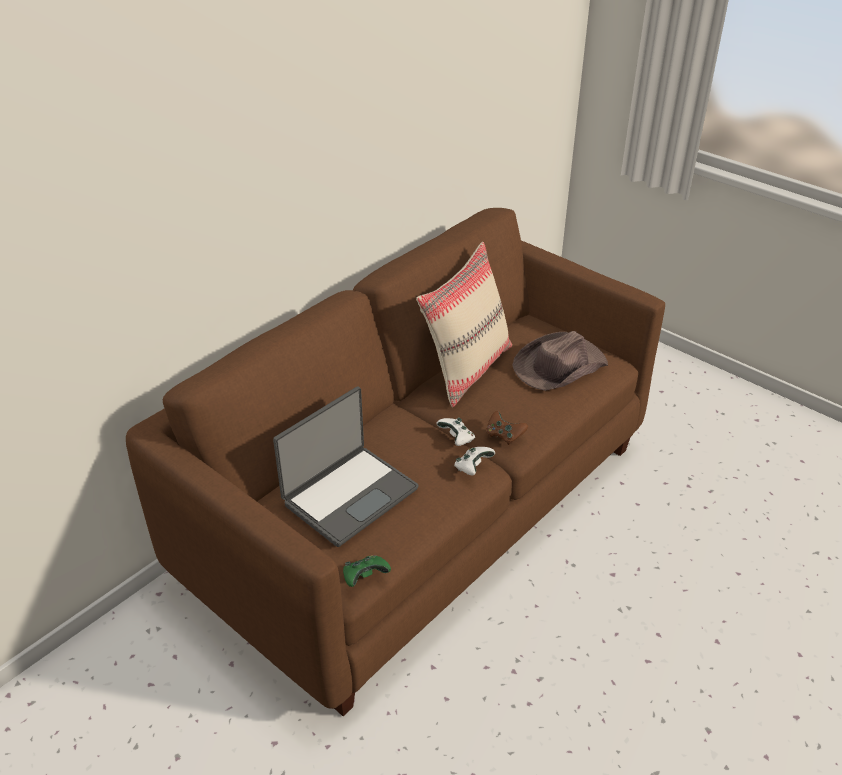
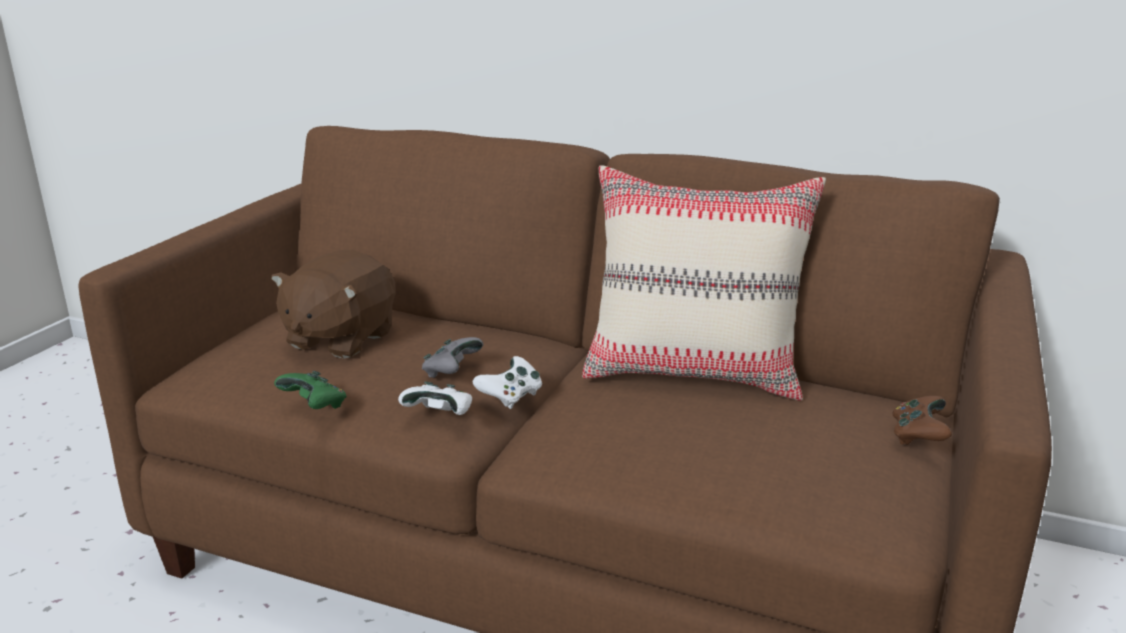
camera: 70 degrees right, 15 degrees down
laptop [273,387,419,547] -> brown plush toy [271,250,395,359]
green game controller [343,555,391,587] -> green game controller moved to [274,371,347,409]
brown game controller [487,411,528,445] -> brown game controller moved to [892,396,952,445]
brown hat [512,331,608,391] -> none
none -> grey game controller [422,337,483,378]

